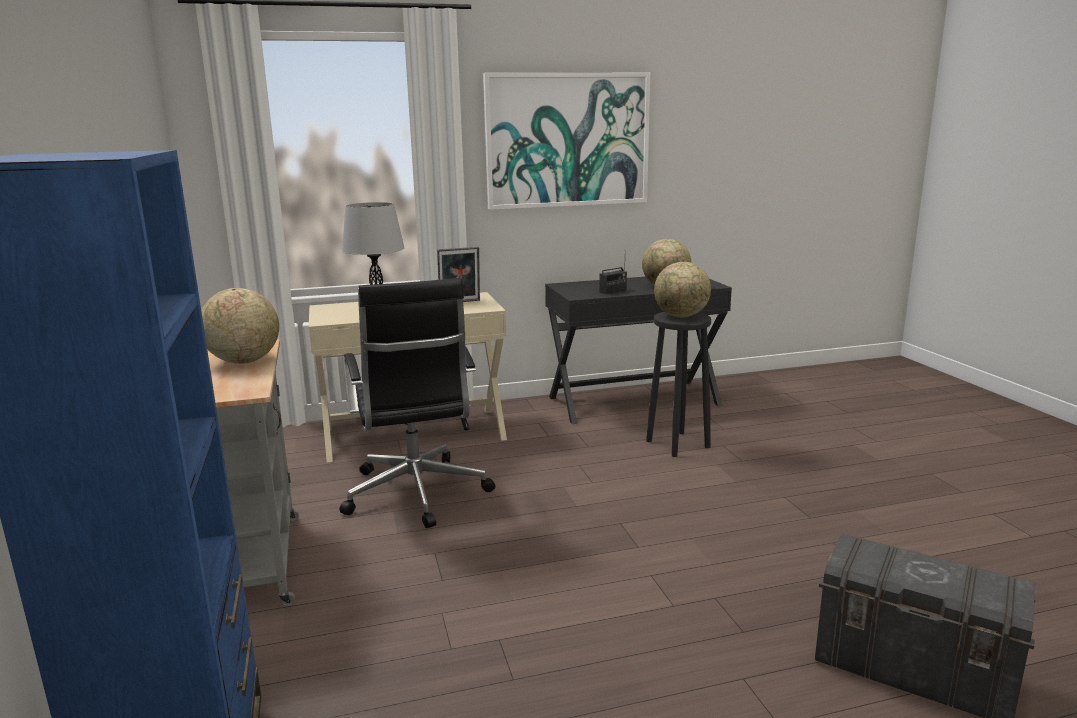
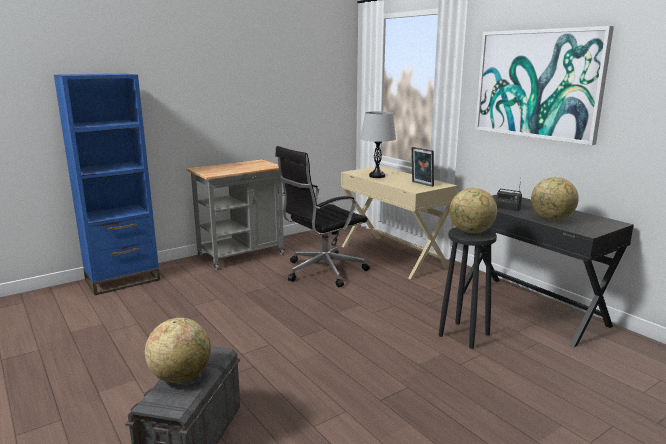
camera: 70 degrees right, 0 degrees up
globe [201,288,279,364] -> globe moved to [145,318,211,383]

